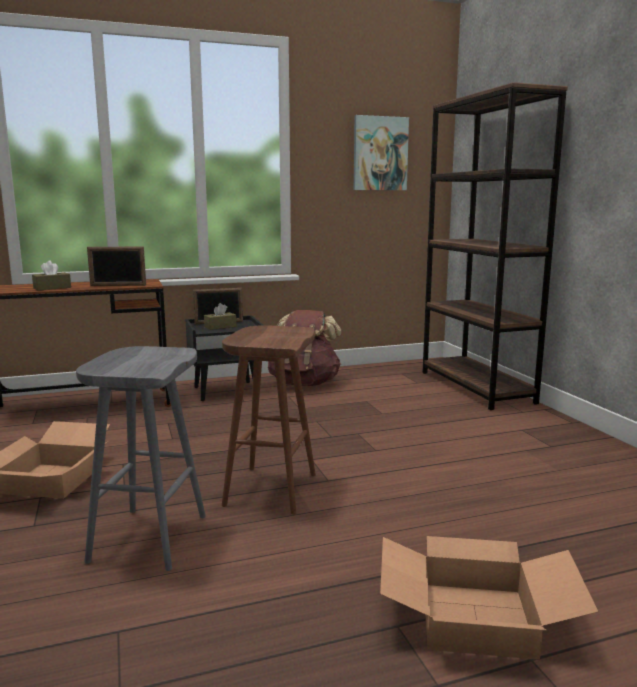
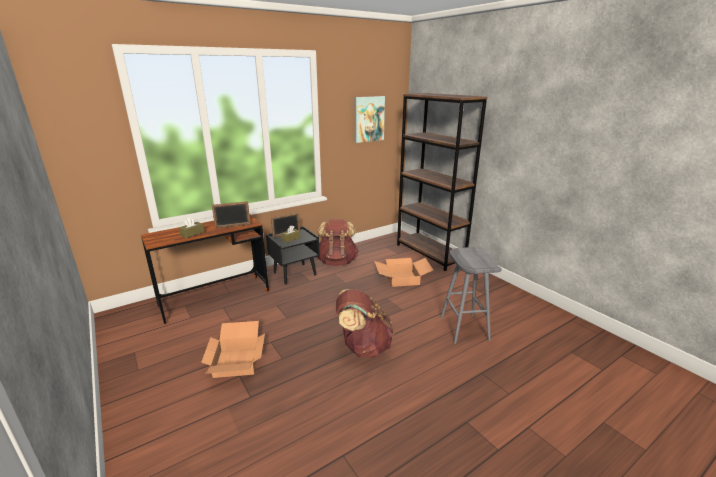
camera: 15 degrees left, 10 degrees up
grey stool [76,346,206,571] -> grey stool moved to [440,247,502,344]
brown stool [222,325,316,515] -> brown backpack [336,289,394,358]
cardboard box [380,536,598,660] -> cardboard box moved to [374,258,433,287]

